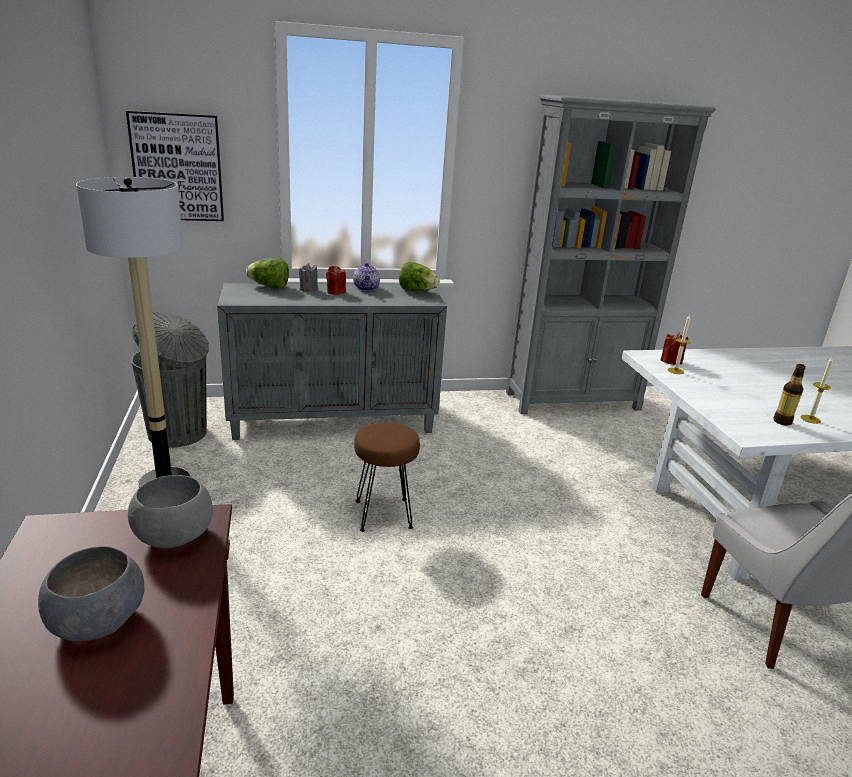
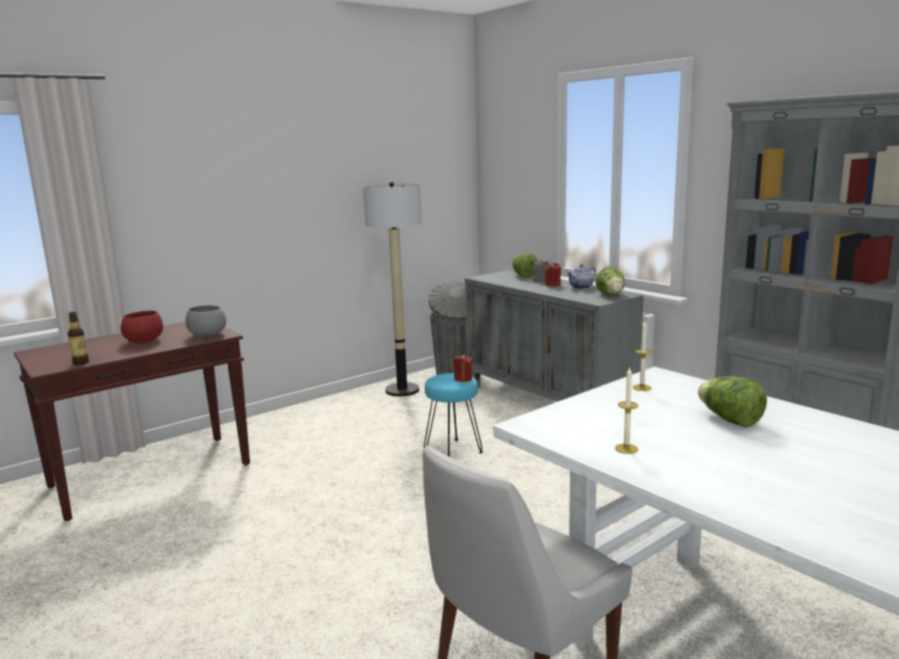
camera: 65 degrees right, 10 degrees down
grey bowl [38,546,145,641] -> red bowl [121,311,163,343]
picture [126,111,224,221] -> none
brown stool [354,422,420,532] -> turquoise stool [424,373,483,457]
red candle [660,332,688,365] -> red candle moved to [454,354,472,382]
bottle [774,364,806,426] -> bottle moved to [68,312,89,365]
none -> lettuce [698,376,767,428]

